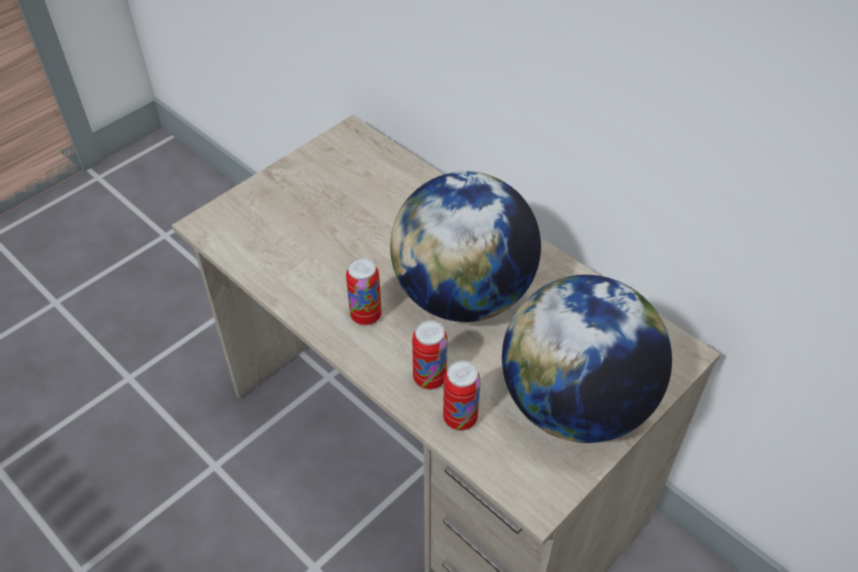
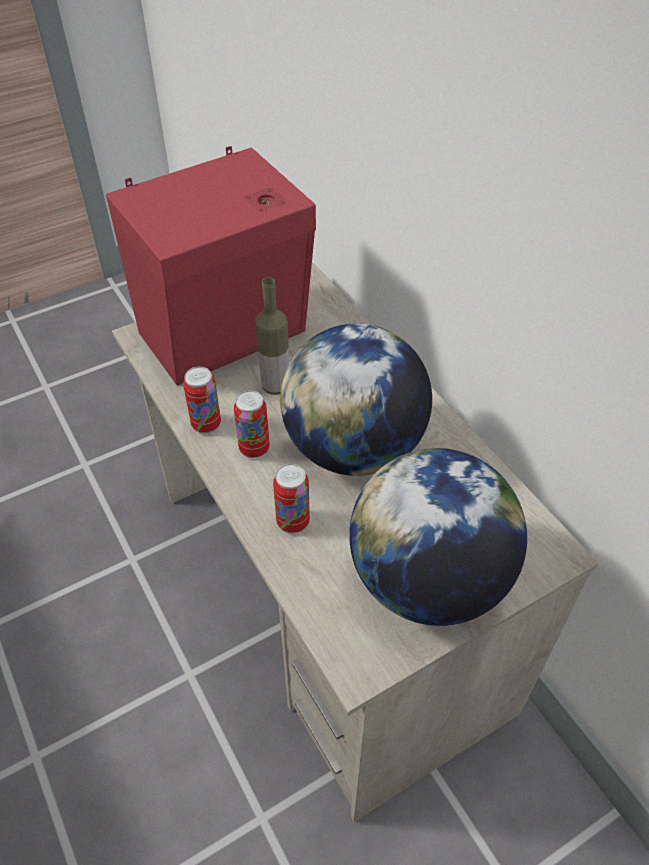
camera: 15 degrees right, 0 degrees up
can [443,360,481,431] -> can moved to [183,367,221,433]
none -> red speaker [106,146,316,386]
none -> bottle [255,277,289,395]

